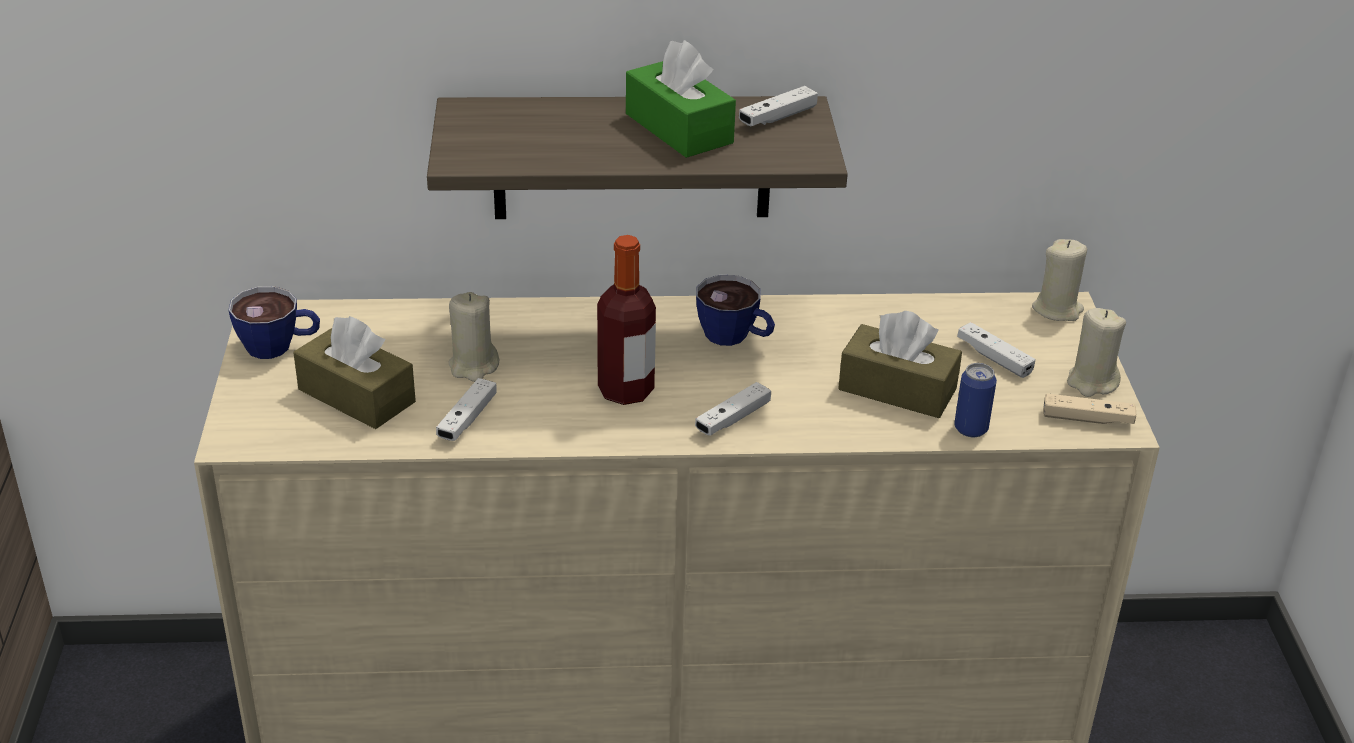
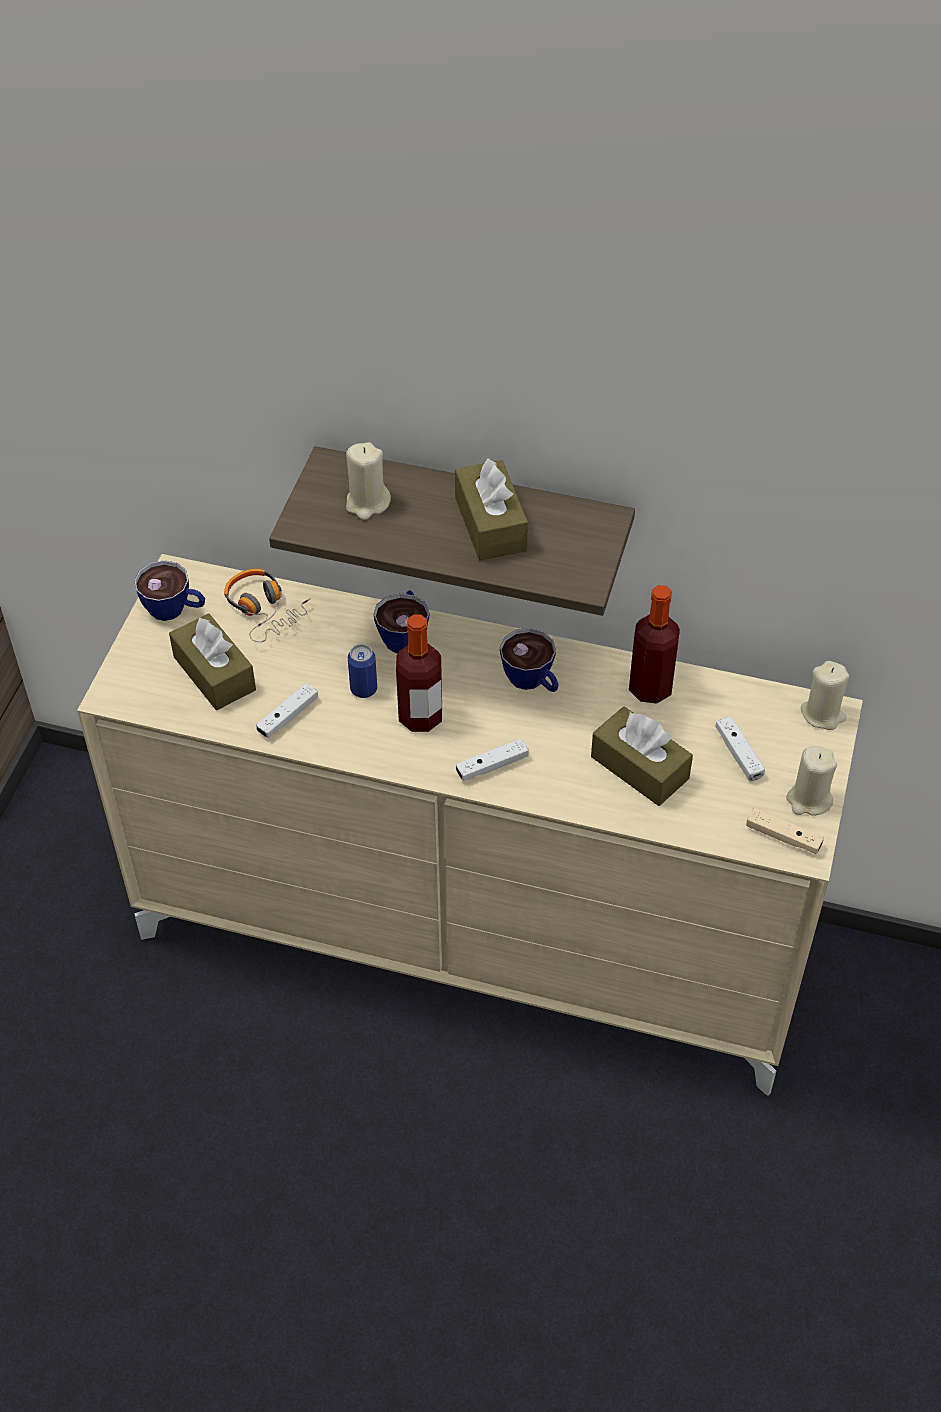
camera: 20 degrees right, 15 degrees up
beige candle [448,292,499,382] -> beige candle moved to [346,442,391,520]
green tissue box [626,40,736,158] -> brown tissue box [455,458,528,561]
white game controller [739,86,818,126] -> none
can [954,363,997,437] -> can moved to [348,644,377,698]
none -> headphones [224,569,311,642]
none -> cup [374,590,430,653]
none -> bottle [629,585,680,704]

